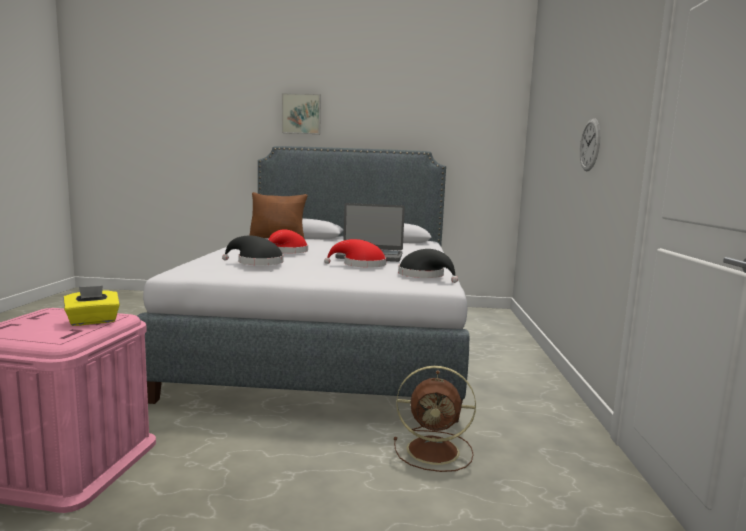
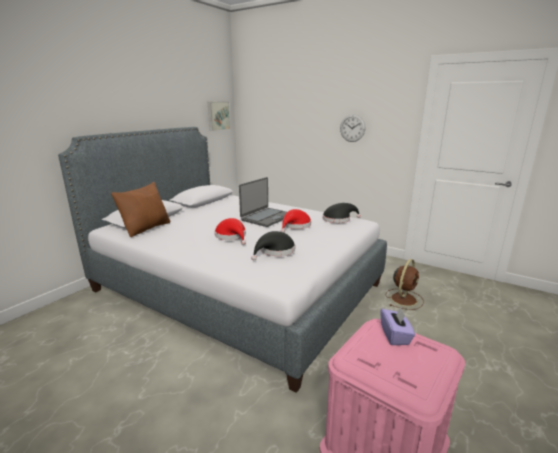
camera: 60 degrees left, 10 degrees up
yellow tissue box [64,286,120,326] -> purple tissue box [380,307,415,345]
picture [282,93,321,134] -> picture moved to [208,102,230,131]

